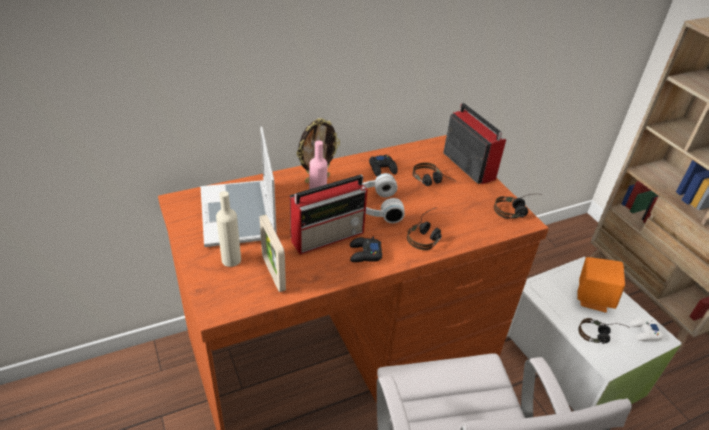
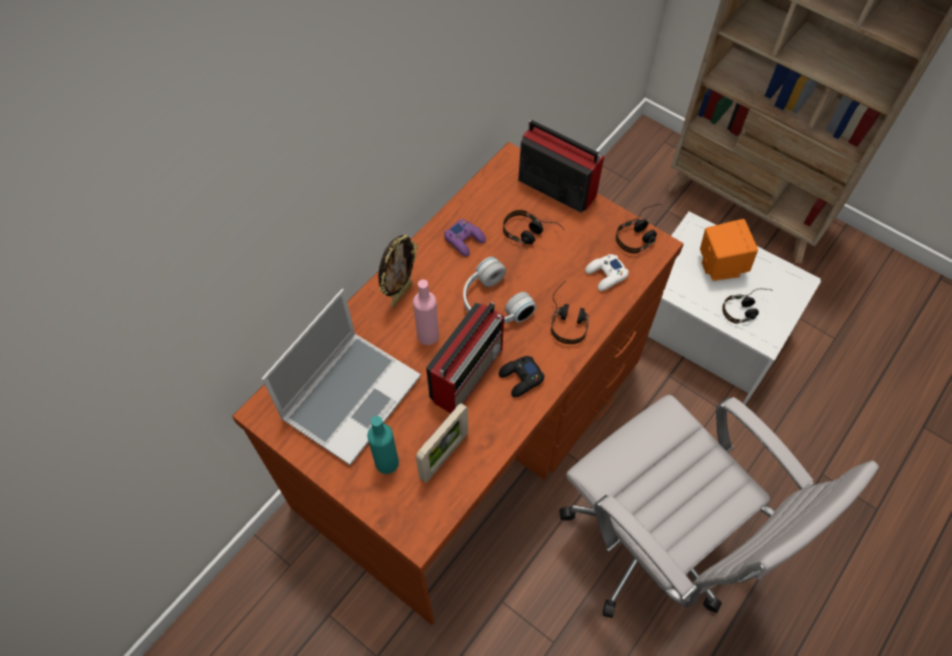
camera: 25 degrees left, 20 degrees up
laptop [200,127,277,247] -> laptop turned 105 degrees counterclockwise [262,289,421,465]
beige bottle [216,191,241,267] -> turquoise bottle [367,416,399,474]
picture frame [260,215,286,292] -> picture frame turned 90 degrees counterclockwise [416,403,468,483]
black game controller [369,155,398,177] -> purple game controller [444,219,486,257]
white game controller [629,319,664,341] -> white game controller moved to [585,254,629,291]

